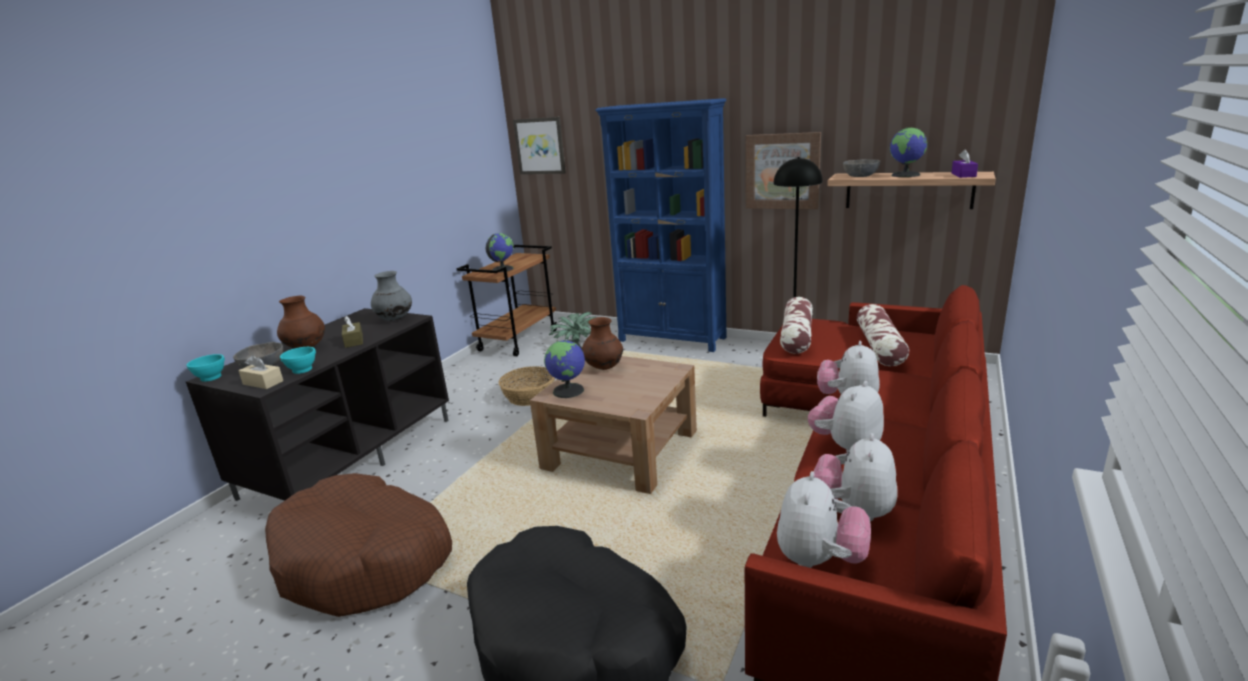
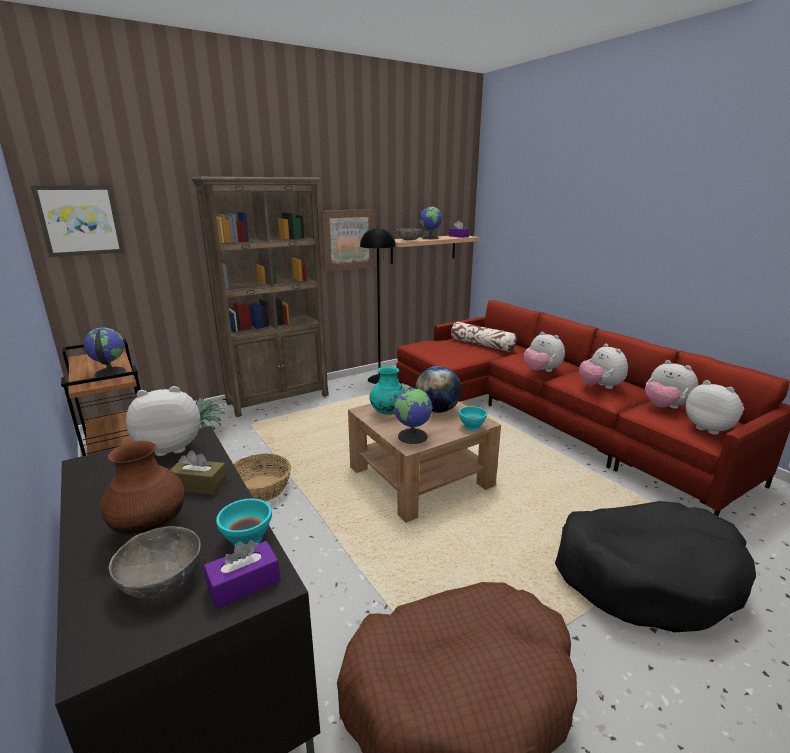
camera: 60 degrees left, 0 degrees up
turquoise bowl [186,354,225,382] -> turquoise bowl moved to [459,406,487,430]
beige tissue box [238,355,283,389] -> purple tissue box [204,540,281,609]
grey vase [371,271,412,321] -> plush toy [126,386,201,456]
brown vase [582,317,623,370] -> turquoise vase [369,366,406,415]
blue bookcase [595,98,726,352] -> brown bookcase [191,176,329,417]
pillow [780,297,813,354] -> none
none -> globe [415,366,462,413]

